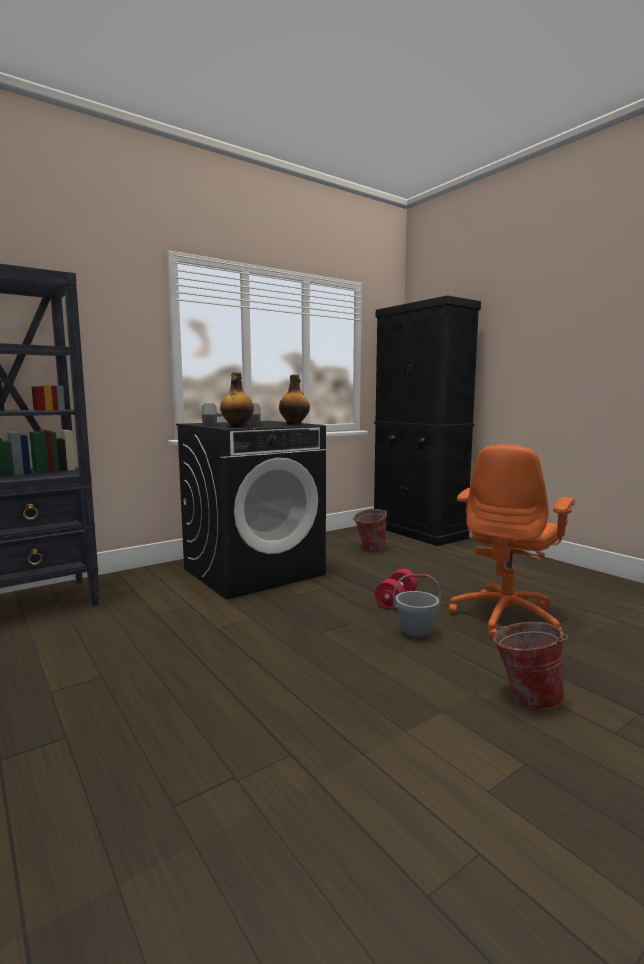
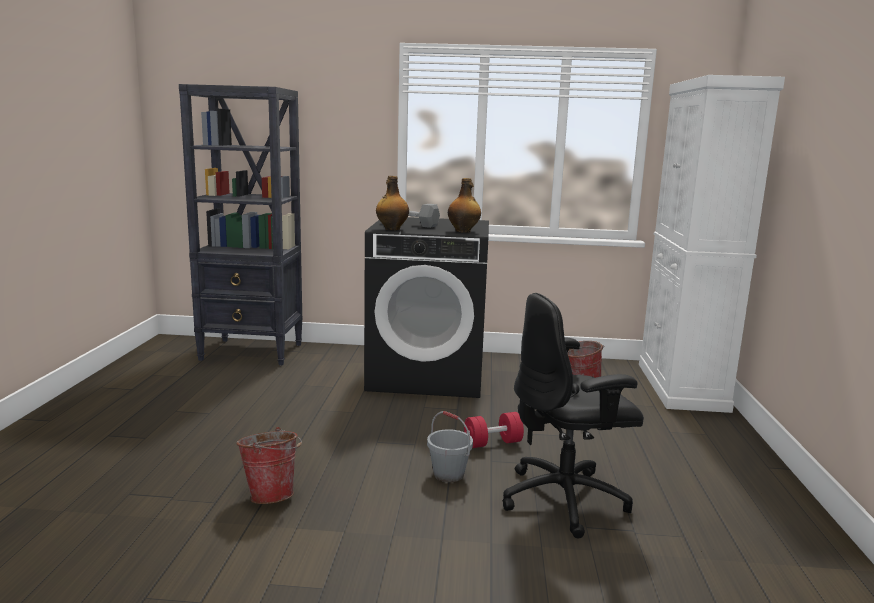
camera: 40 degrees right, 5 degrees up
black cabinet [374,295,481,546] -> white cabinet [639,75,785,413]
orange office chair [449,444,575,639] -> black office chair [502,293,644,538]
bucket [493,622,569,711] -> bucket moved to [236,427,302,504]

